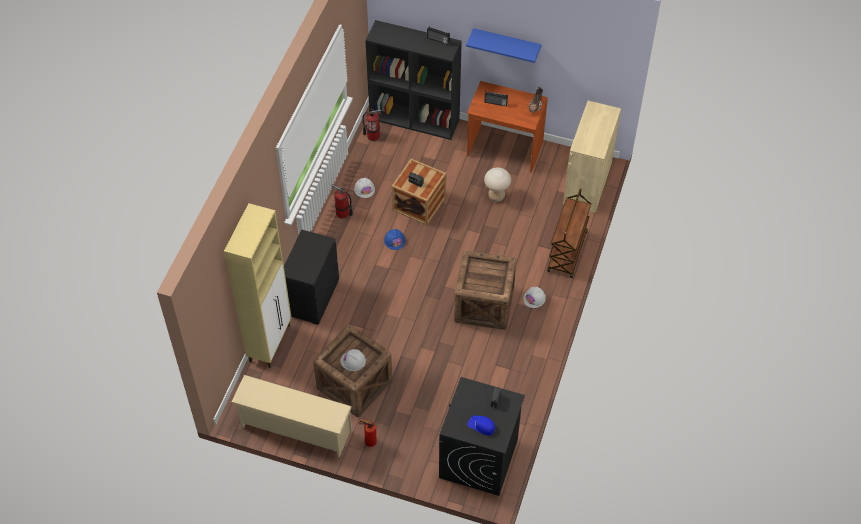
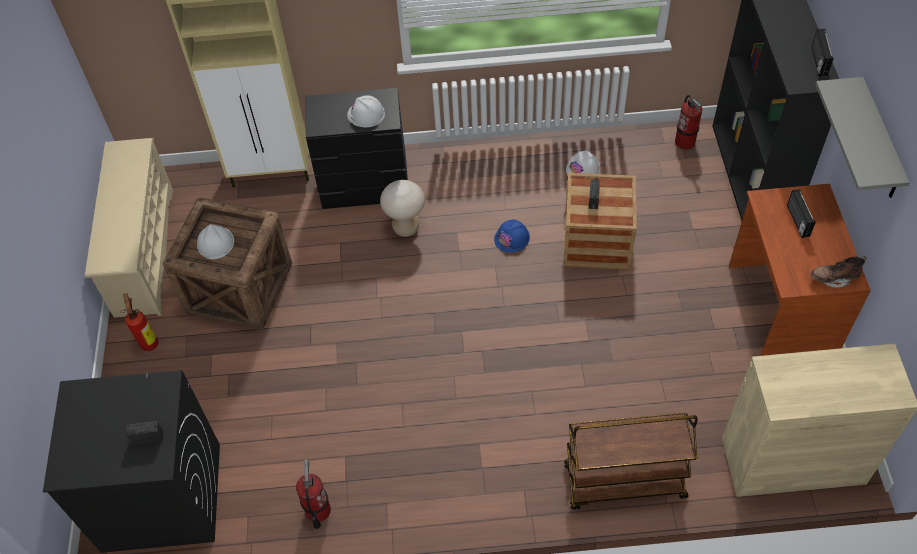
camera: 70 degrees right, 0 degrees up
fire extinguisher [331,184,353,218] -> fire extinguisher moved to [296,459,331,529]
crate [454,250,517,330] -> none
blue shelf [466,28,542,63] -> grey shelf [815,77,910,198]
blue cap [467,415,496,436] -> none
beige stool [484,167,511,202] -> beige stool moved to [380,180,425,237]
white hard hat [523,287,546,308] -> white hard hat moved to [347,95,385,127]

